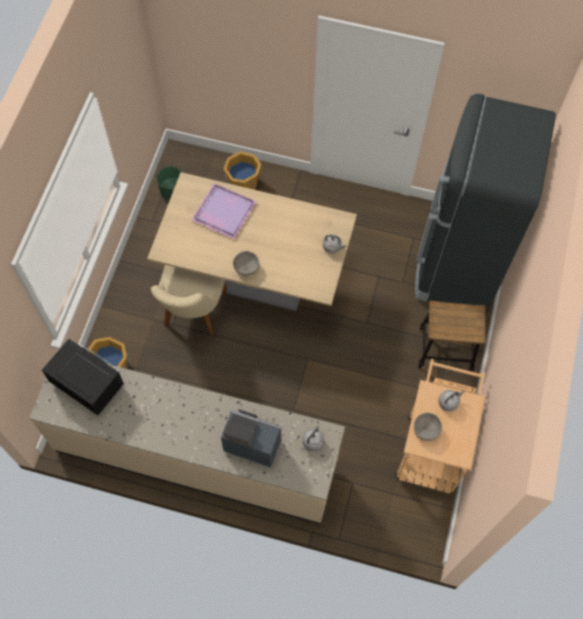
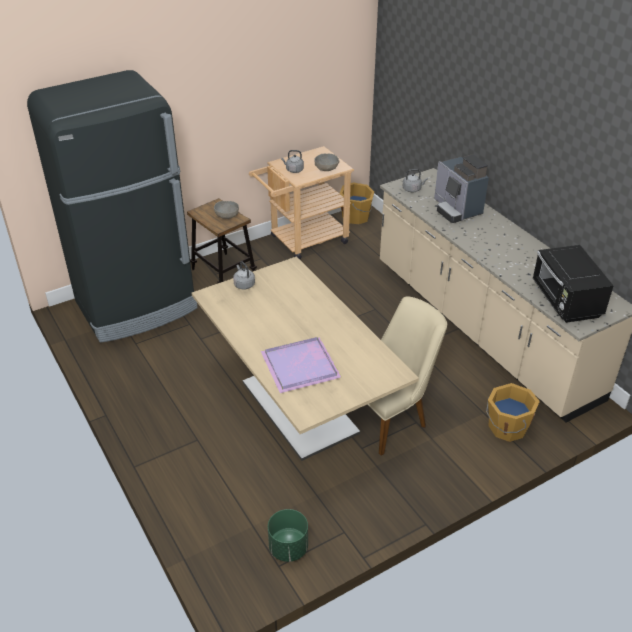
camera: 135 degrees left, 25 degrees down
orange bucket [223,151,261,190] -> orange bucket moved to [339,183,374,224]
grey bowl [233,251,260,276] -> grey bowl moved to [214,201,239,219]

